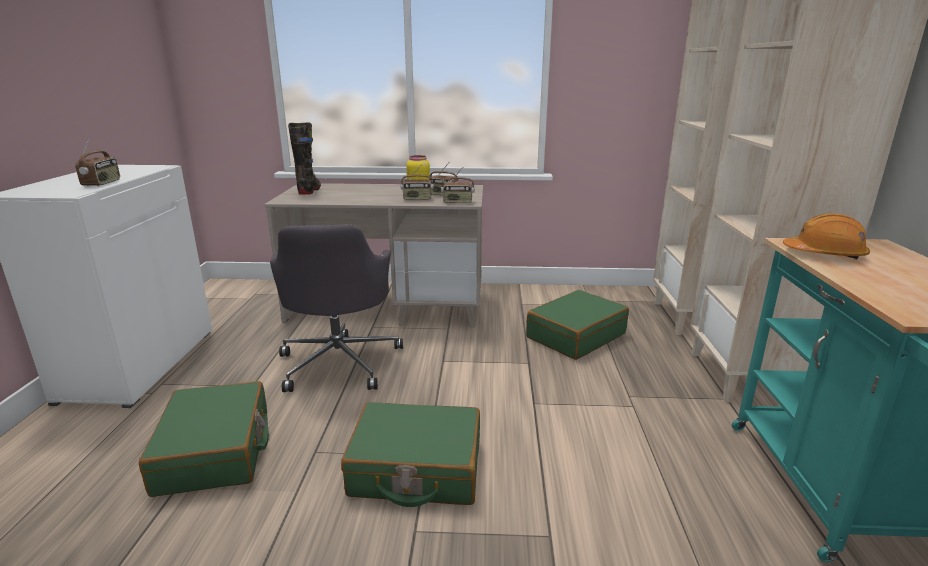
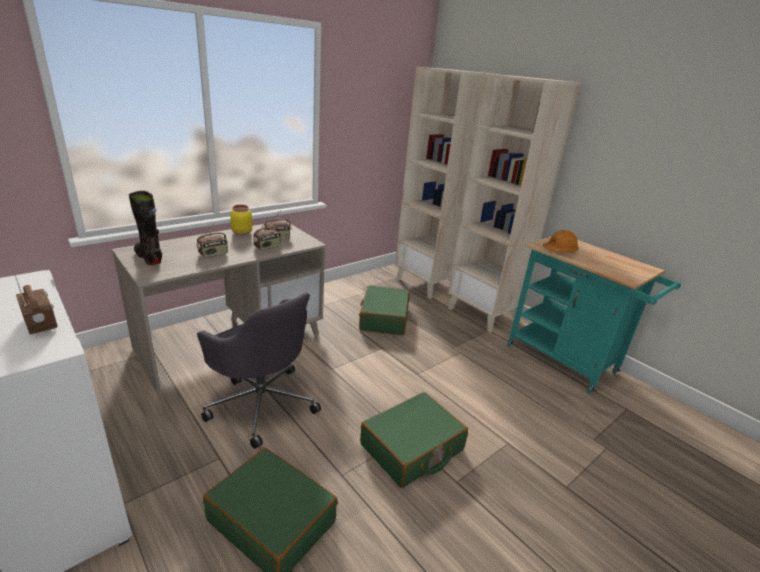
camera: 45 degrees left, 5 degrees up
radio [441,169,475,203] -> radio moved to [196,223,228,258]

